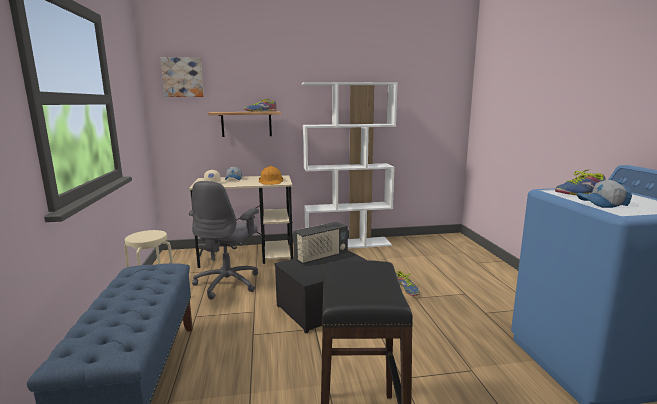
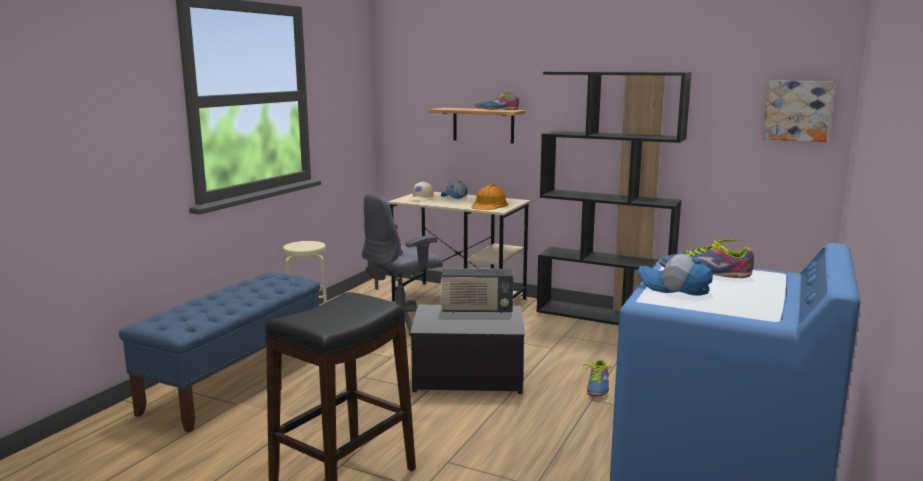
camera: 35 degrees right, 0 degrees up
picture [161,57,204,97] -> picture moved to [762,81,834,142]
white bookcase [302,82,398,249] -> black bookcase [537,71,692,325]

